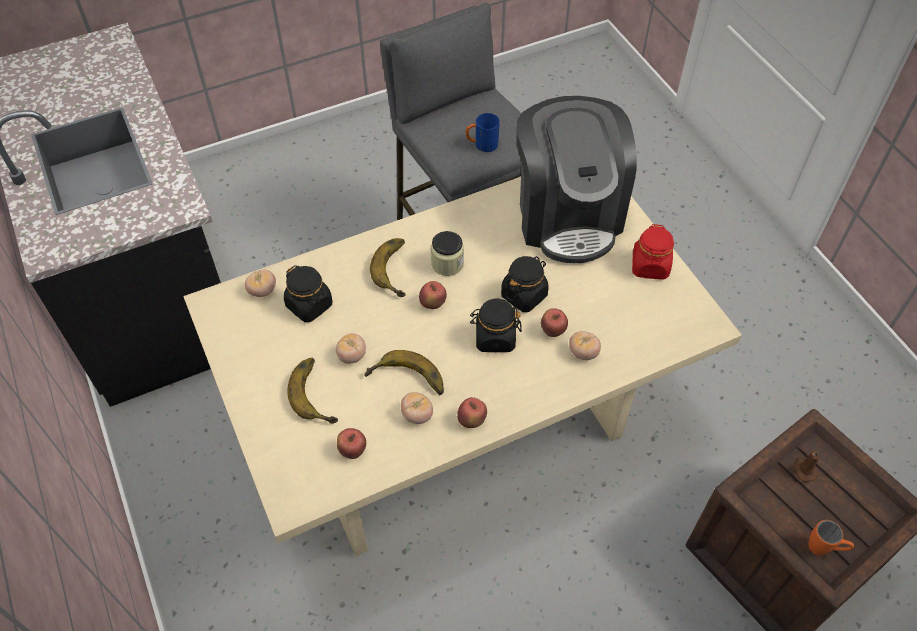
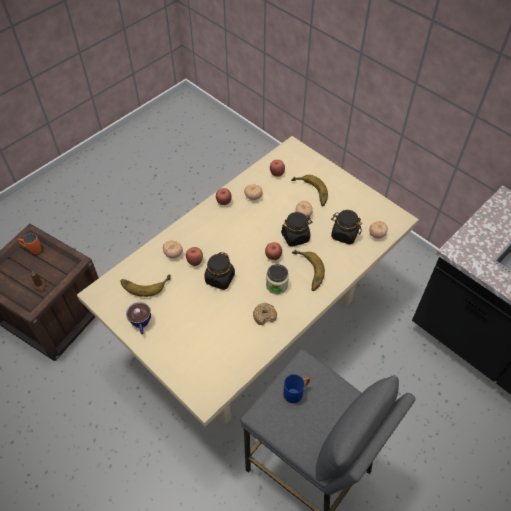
camera: 160 degrees right, 0 degrees up
banana [364,350,444,395] -> banana moved to [120,275,171,297]
black jar [470,299,522,352] -> black jar moved to [281,212,313,247]
coffee machine [516,96,637,263] -> none
red jar [632,224,674,280] -> cup [126,302,151,334]
none -> donut [253,303,277,325]

